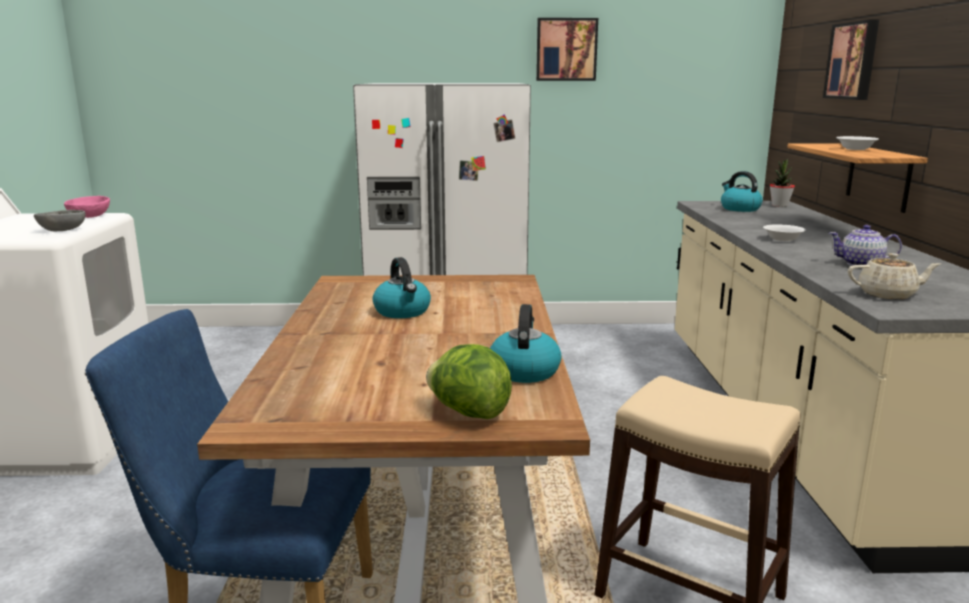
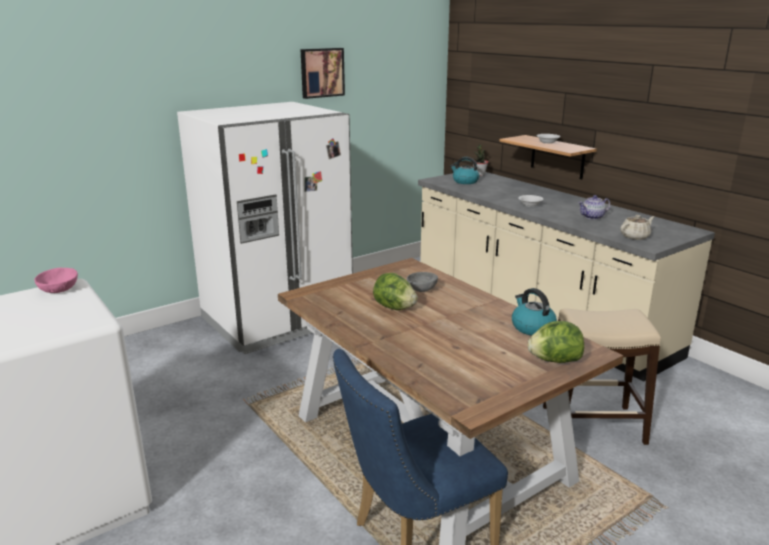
camera: 35 degrees left, 5 degrees up
grey bowl [34,210,86,231] -> grey bowl moved to [407,272,438,292]
kettle [373,257,431,318] -> lettuce [373,273,418,310]
picture [823,19,879,100] -> none

